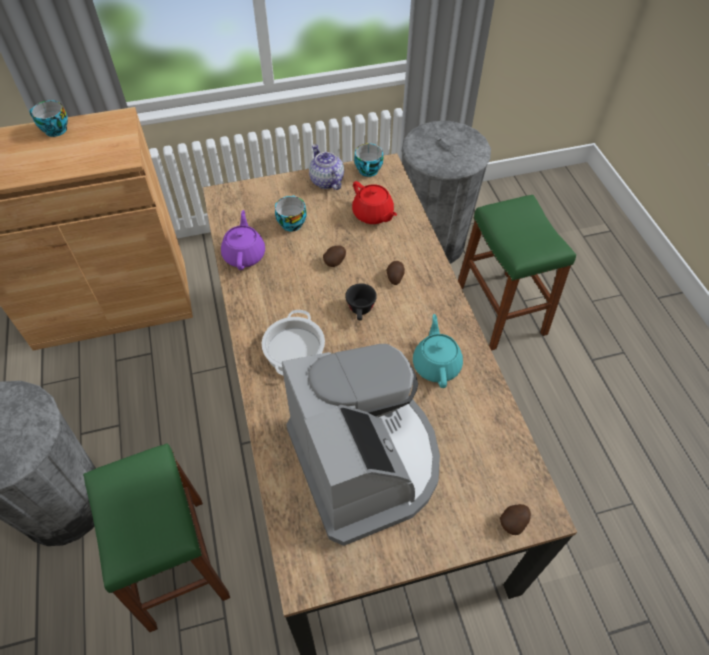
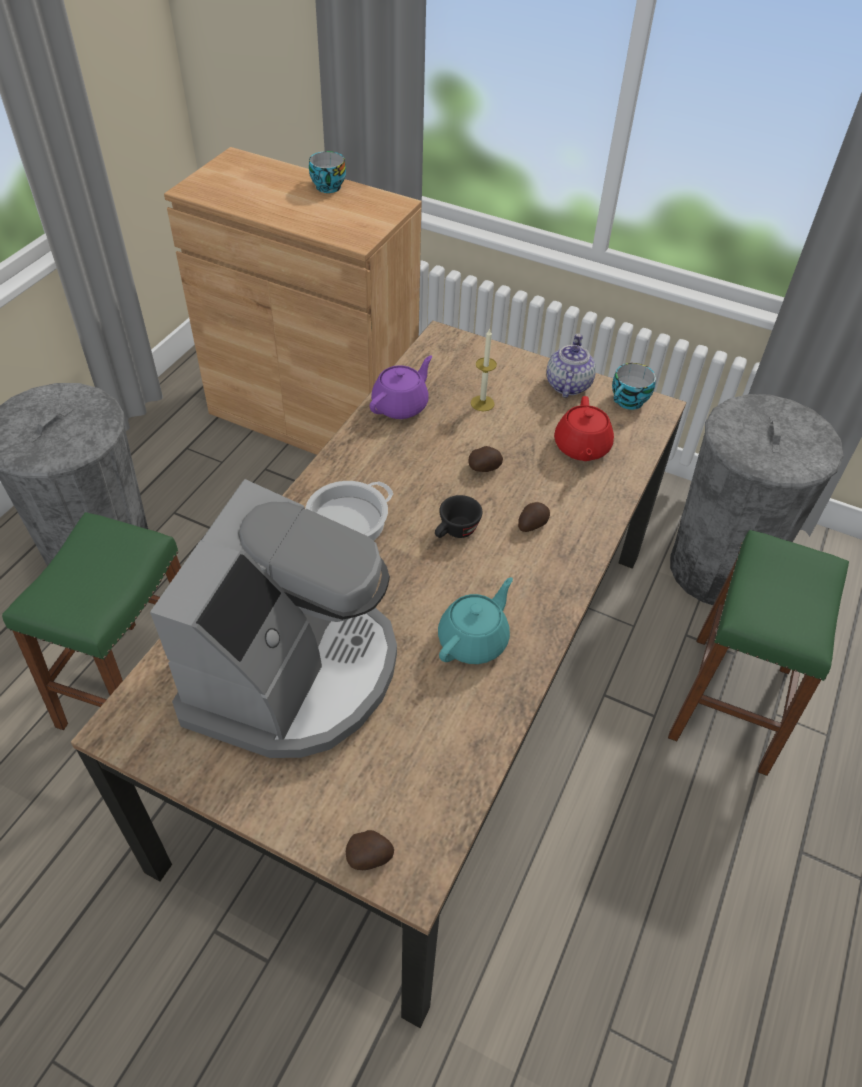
camera: 40 degrees right, 5 degrees down
cup [275,195,306,232] -> candle [471,328,497,411]

